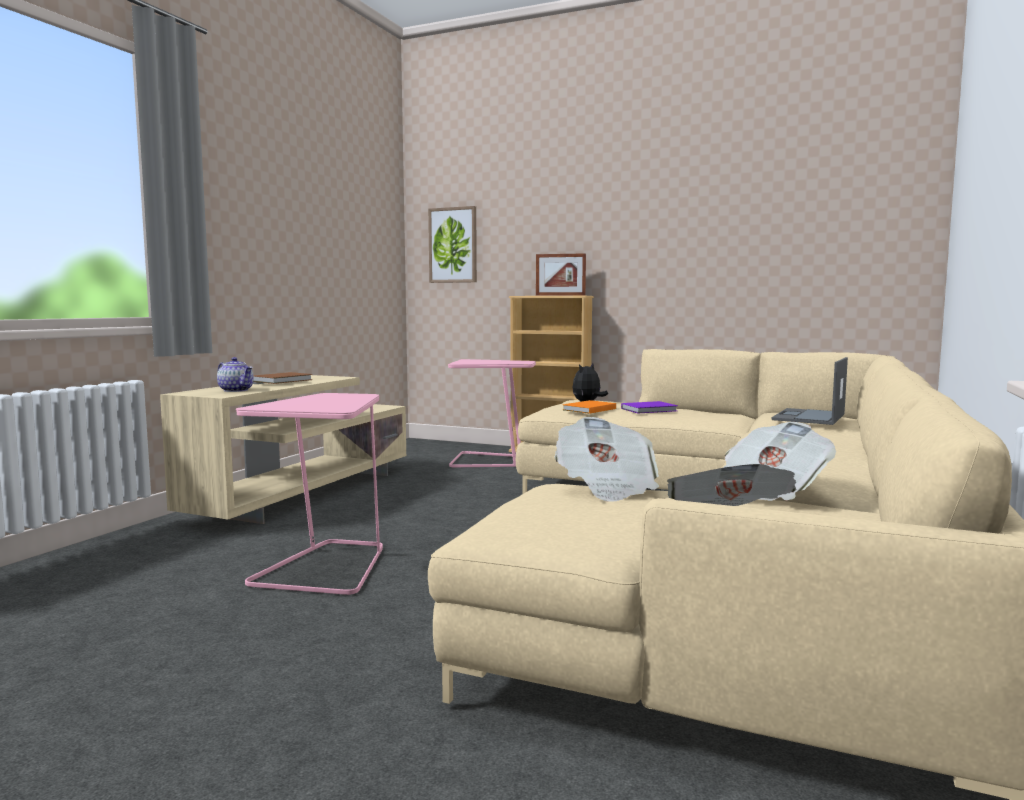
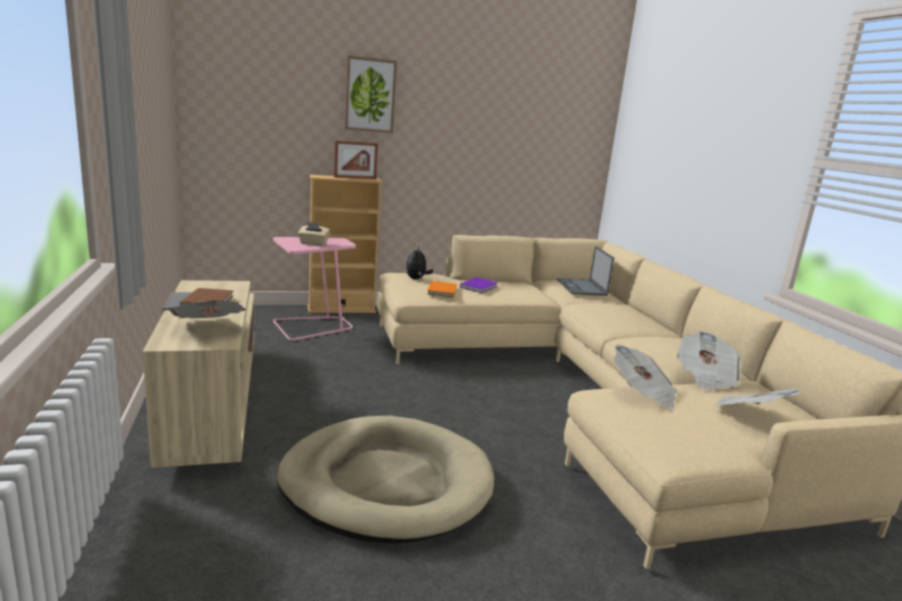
camera: 40 degrees left, 10 degrees up
teapot [217,357,254,392] -> newspaper [167,300,246,318]
pink side table [236,393,383,595] -> beige dog bed [277,416,494,544]
picture [428,206,477,283] -> picture moved to [345,55,397,133]
none -> beige tissue box [298,222,330,246]

